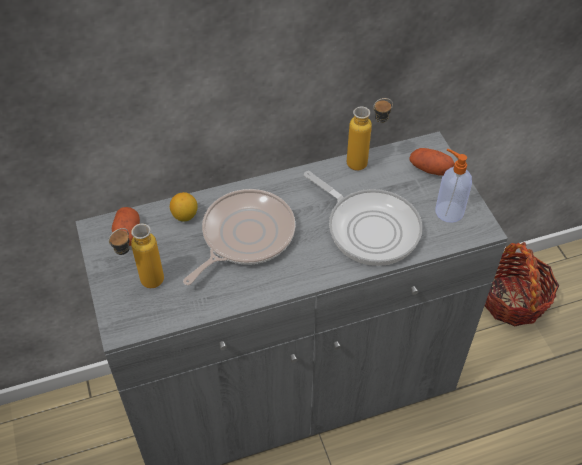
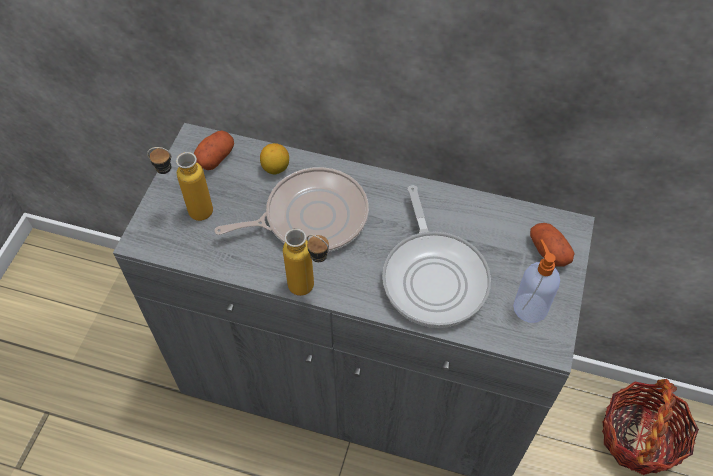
camera: 35 degrees right, 5 degrees up
bottle [347,98,393,171] -> bottle moved to [283,228,329,296]

